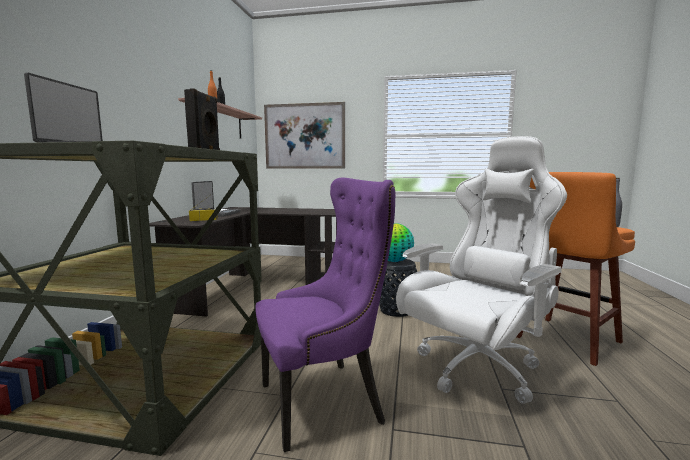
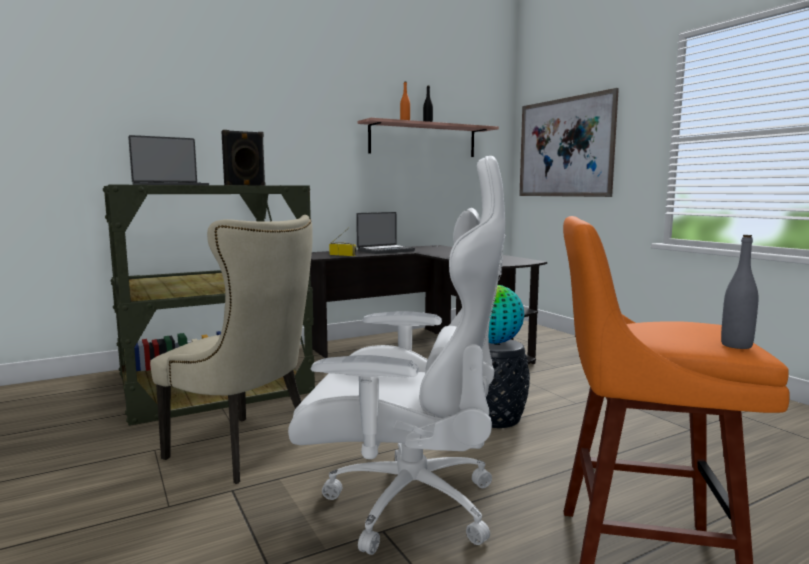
camera: 50 degrees right, 0 degrees up
purple chair [255,178,395,452] -> beige chair [150,215,313,484]

